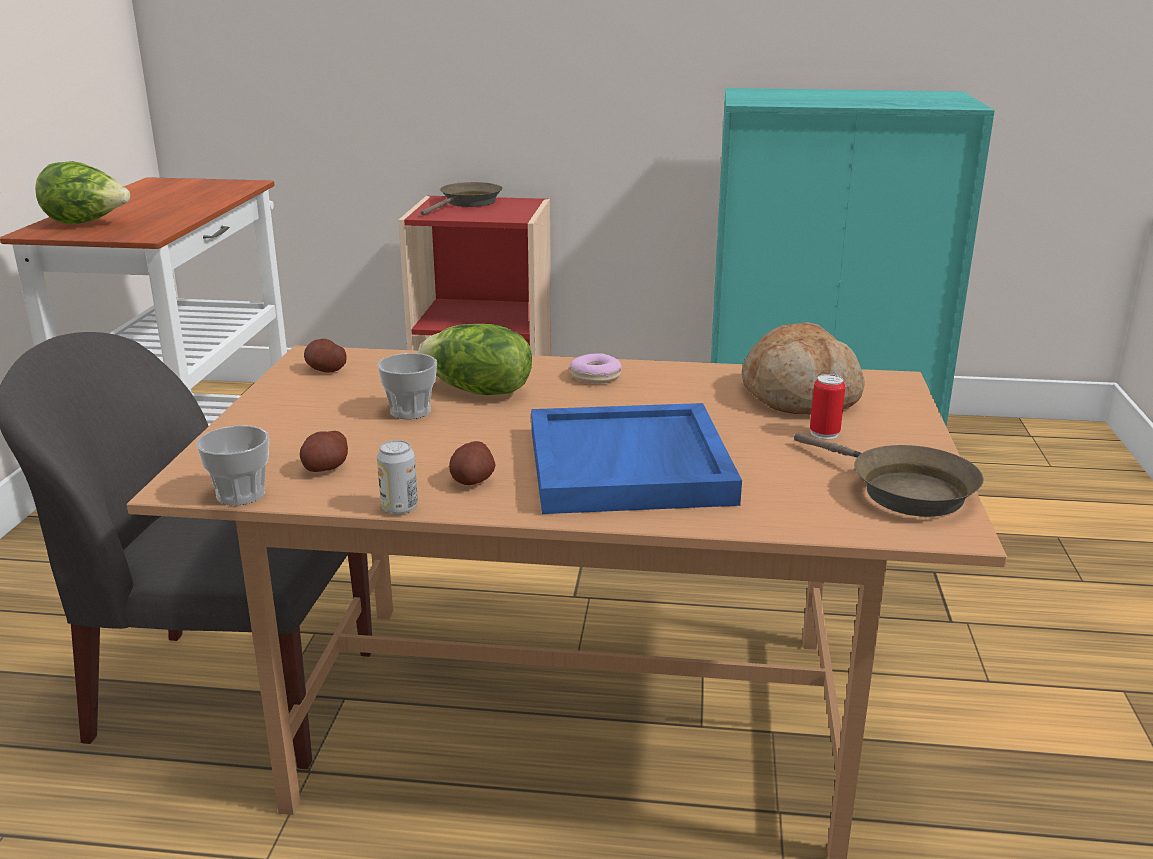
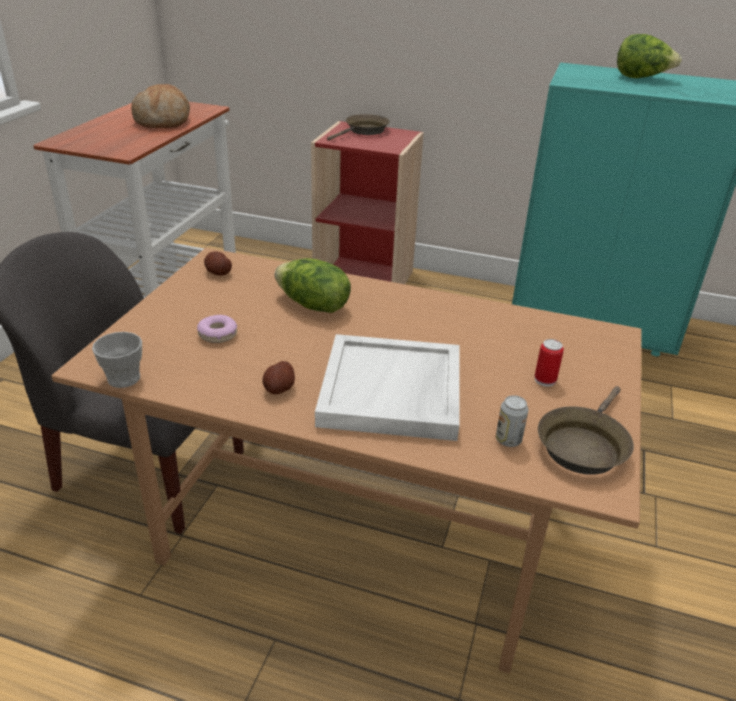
camera: 10 degrees right, 10 degrees up
lettuce [35,161,130,225] -> lettuce moved to [617,34,682,78]
potato [300,431,348,472] -> none
can [377,440,418,514] -> can moved to [496,395,529,447]
cup [378,353,437,419] -> none
blue tray [531,403,742,514] -> white tray [315,334,460,441]
donut [569,353,622,384] -> donut moved to [197,315,237,343]
bread [742,322,865,414] -> bread moved to [131,84,190,128]
brown frying pan [794,433,984,517] -> brown frying pan turned 60 degrees clockwise [538,386,634,475]

